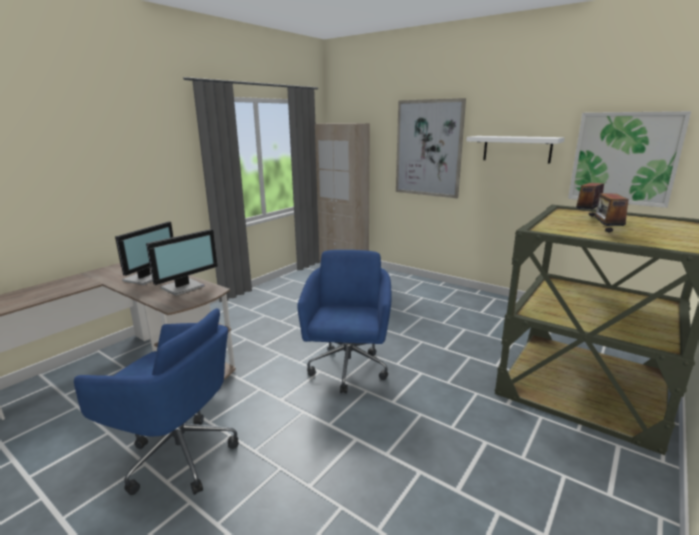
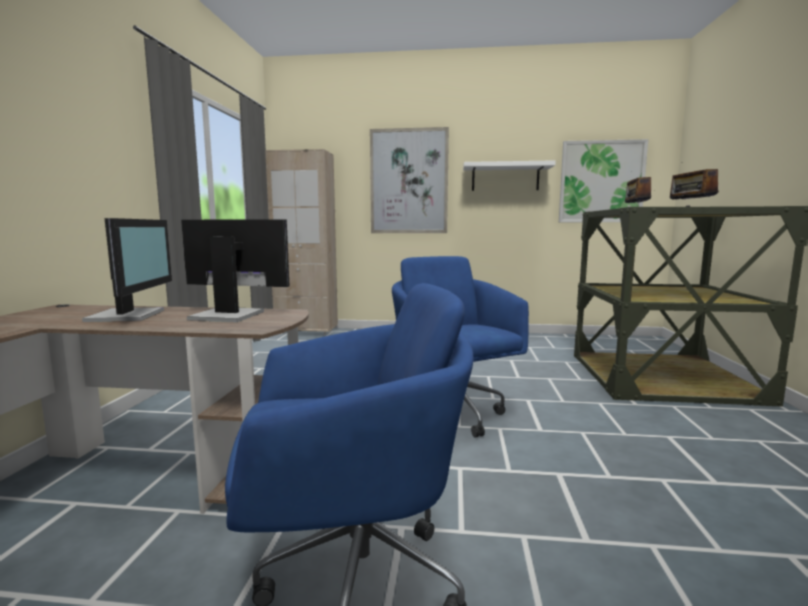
camera: 30 degrees left, 10 degrees down
monitor [146,229,218,296] -> monitor turned 90 degrees counterclockwise [181,219,289,322]

